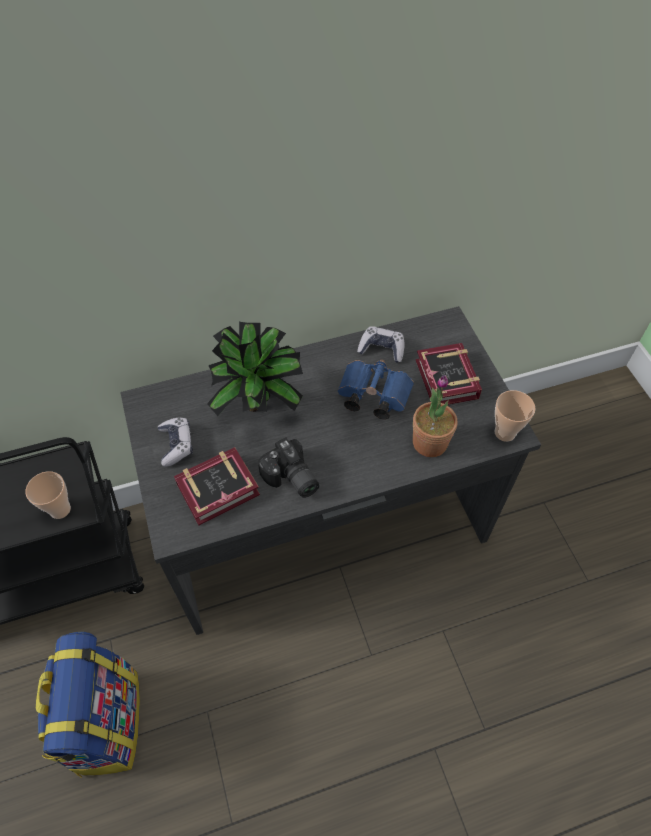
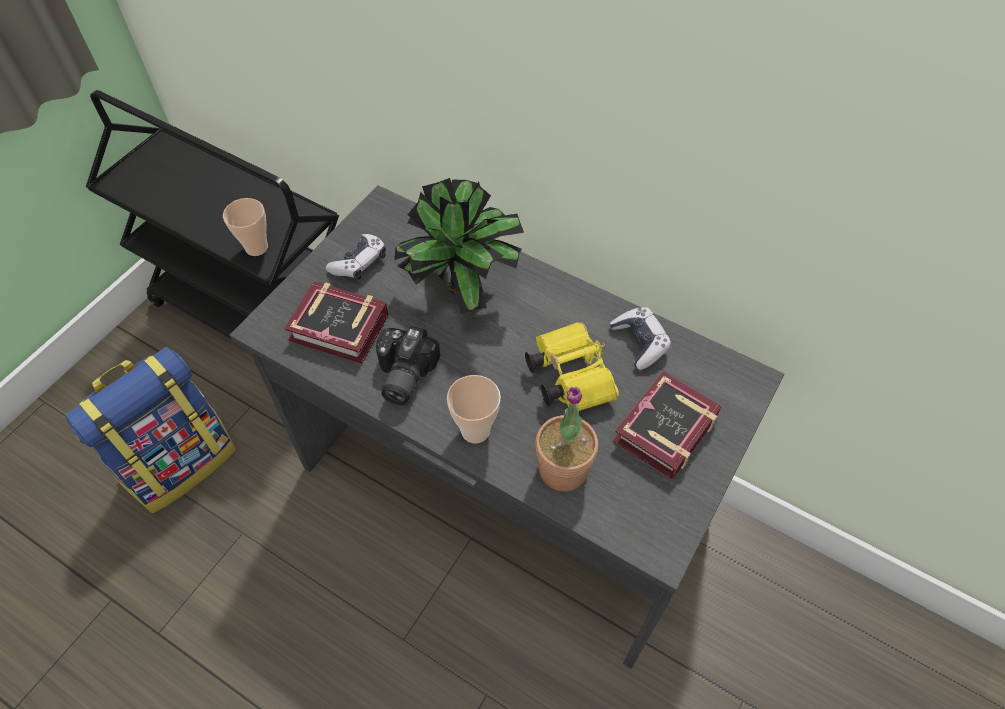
camera: 50 degrees right, 0 degrees up
blue binoculars [338,360,414,419] -> yellow binoculars [525,322,619,411]
cup [494,390,536,442] -> cup moved to [447,375,501,444]

